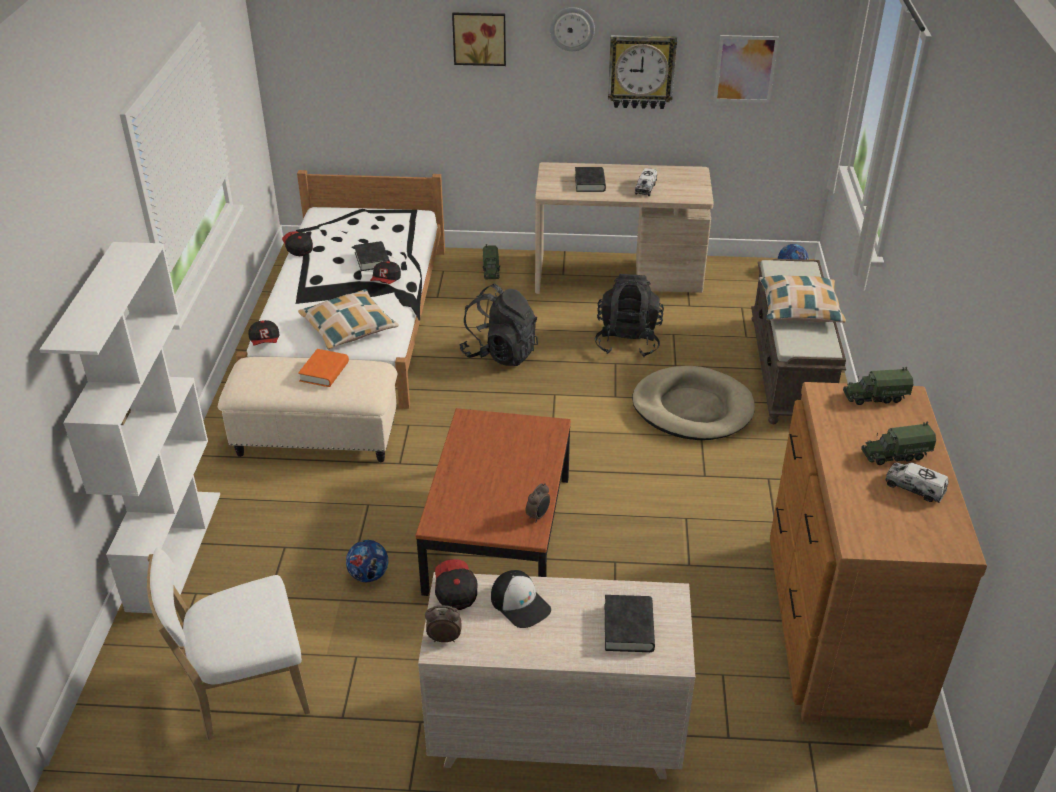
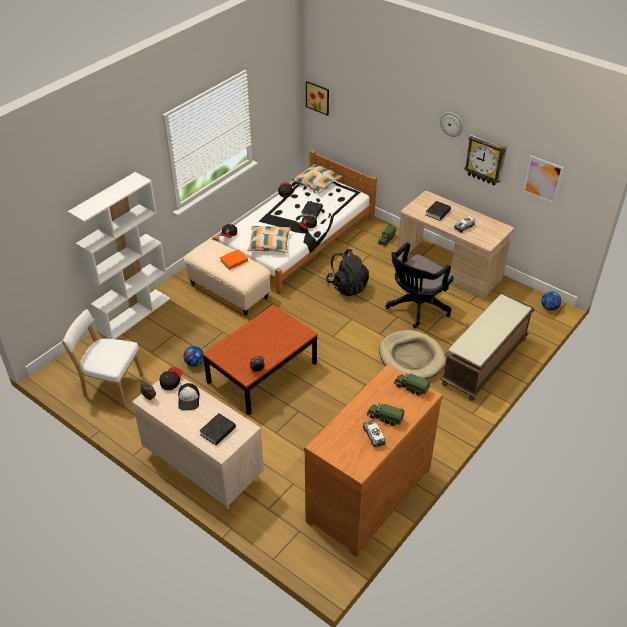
camera: 35 degrees right, 5 degrees up
picture [452,13,506,66] -> picture moved to [306,81,329,116]
black backpack [594,274,664,357] -> black office chair [385,243,454,328]
pillow [759,275,846,323] -> pillow moved to [291,164,343,193]

